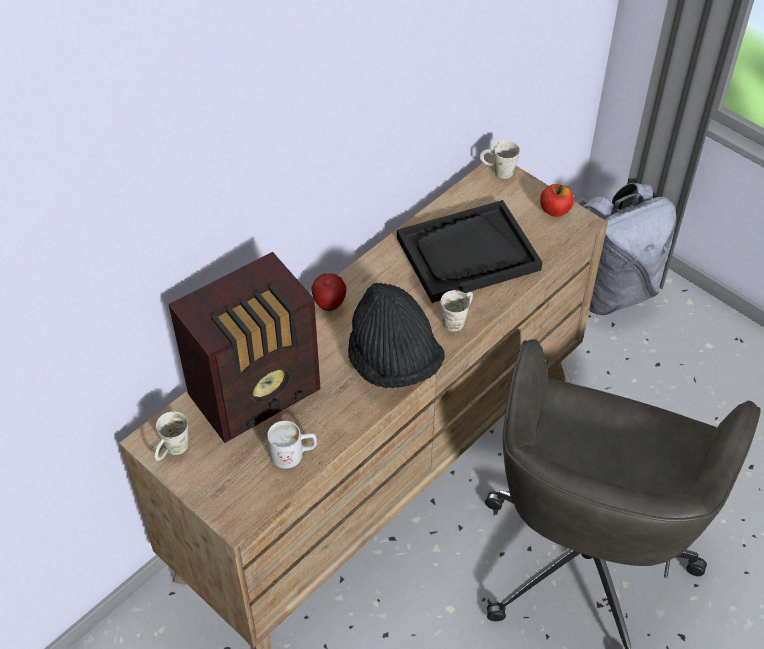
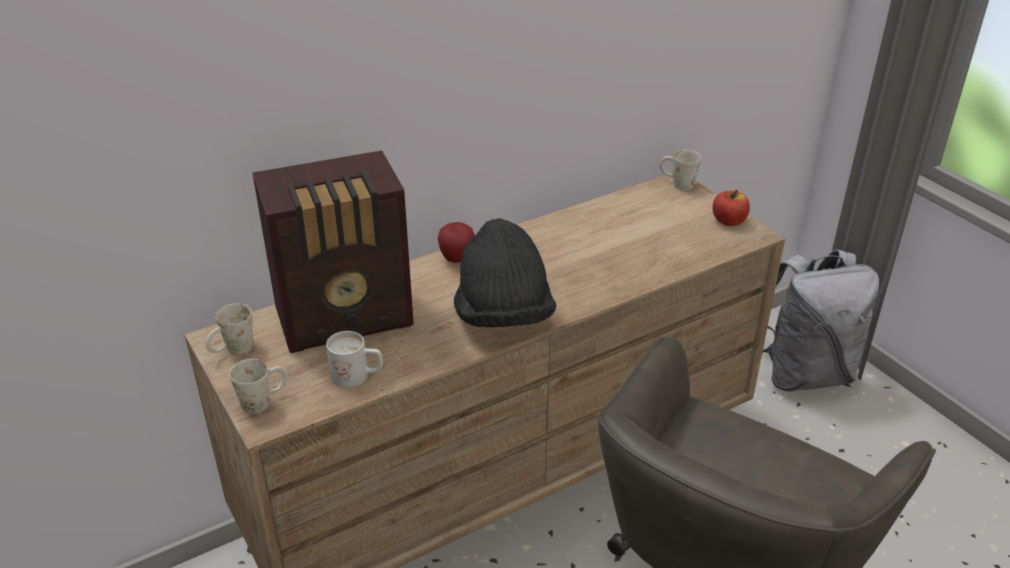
camera: 15 degrees right, 15 degrees down
black tray [397,200,543,303] -> none
white mug [440,290,473,332] -> white mug moved to [229,359,288,414]

